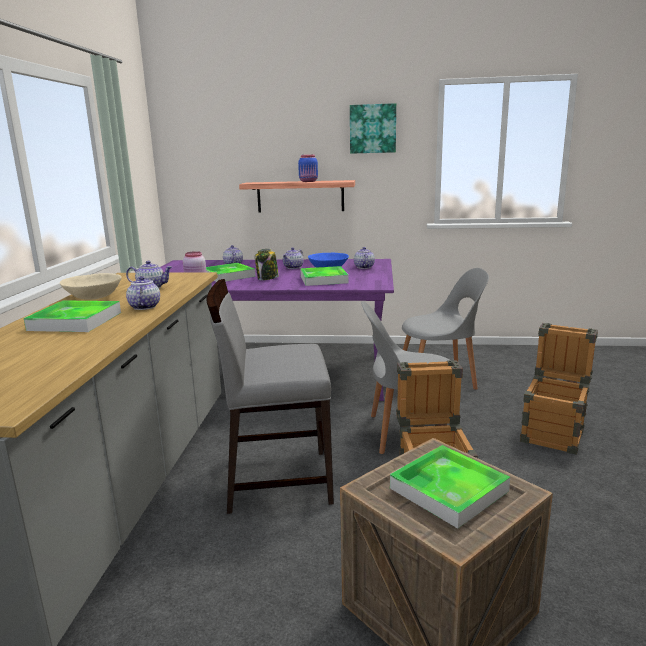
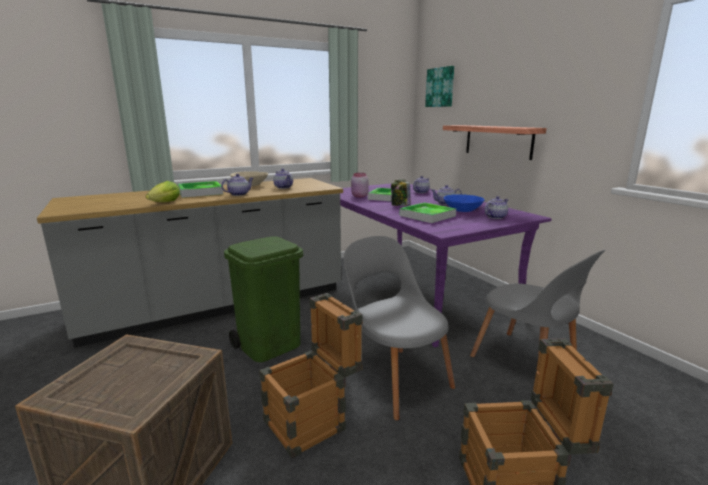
camera: 55 degrees right, 0 degrees up
grey chair [207,279,334,514] -> green trash can [224,236,303,362]
blue jar [298,155,318,182] -> none
picture [350,103,396,154] -> picture moved to [425,66,454,107]
tray [390,445,510,529] -> none
none -> lettuce [146,181,180,202]

